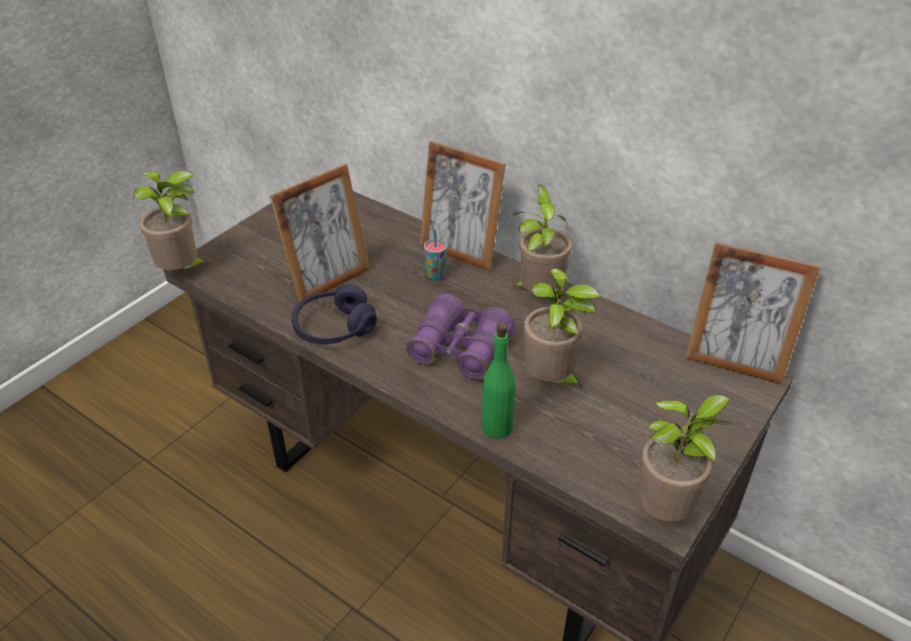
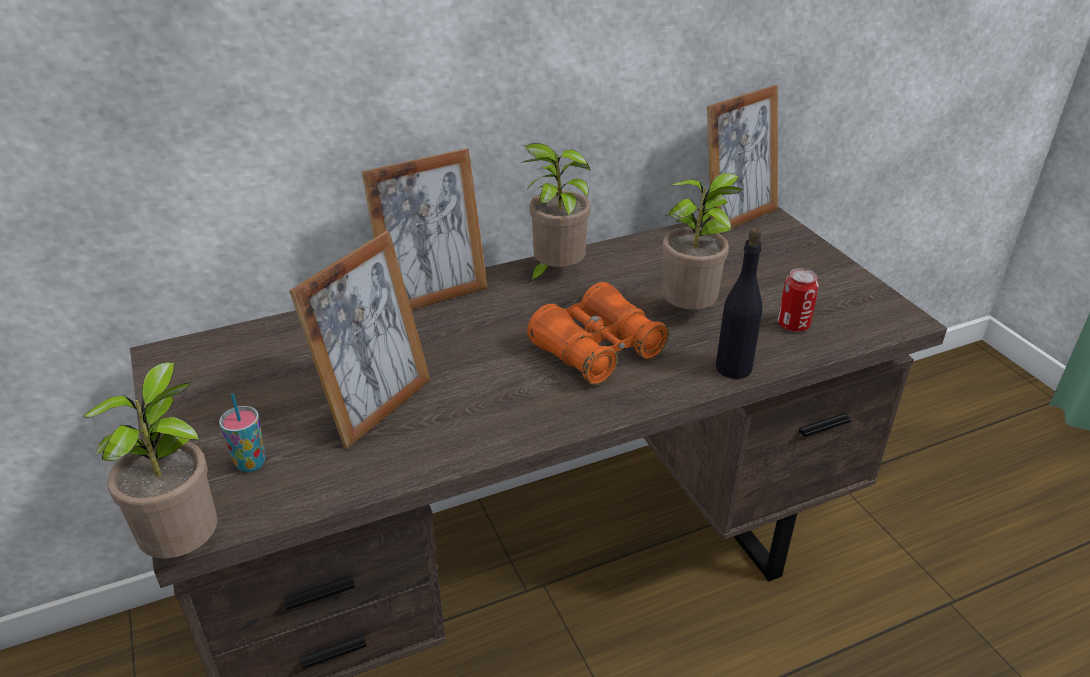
camera: 60 degrees left, 5 degrees down
picture frame [270,164,370,302] -> picture frame turned 45 degrees clockwise [289,231,430,449]
purple headphones [291,284,377,344] -> none
purple binoculars [406,294,515,380] -> orange binoculars [527,282,669,385]
cup [424,229,447,280] -> cup moved to [219,393,266,472]
green bottle [481,323,515,439] -> black bottle [716,228,762,379]
potted plant [638,395,733,522] -> none
none -> can [778,268,819,332]

